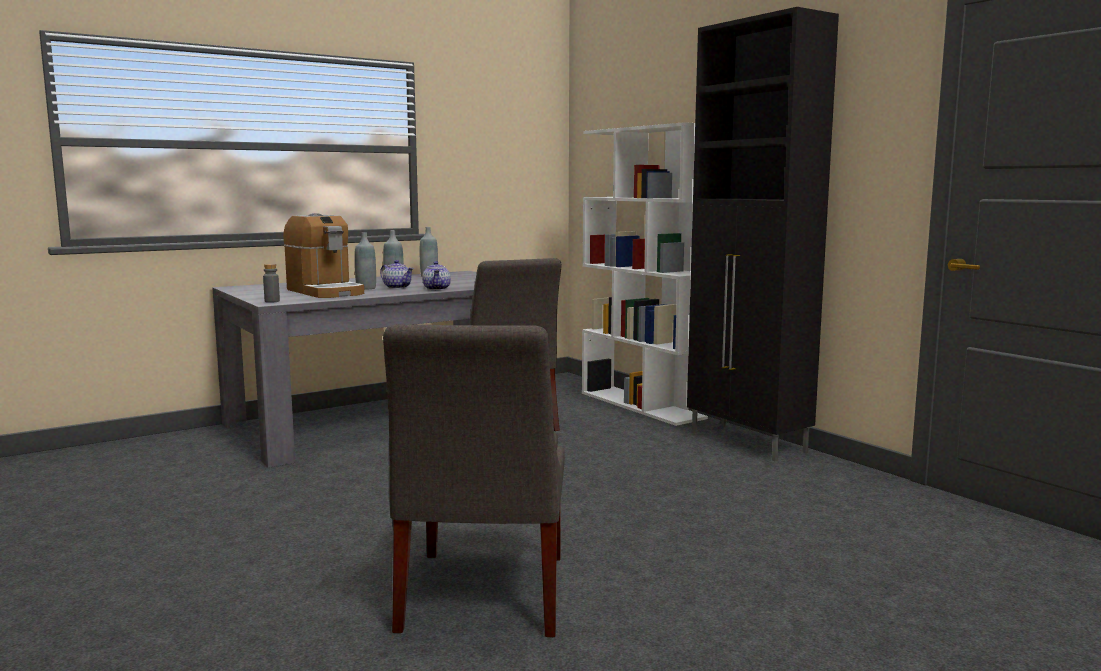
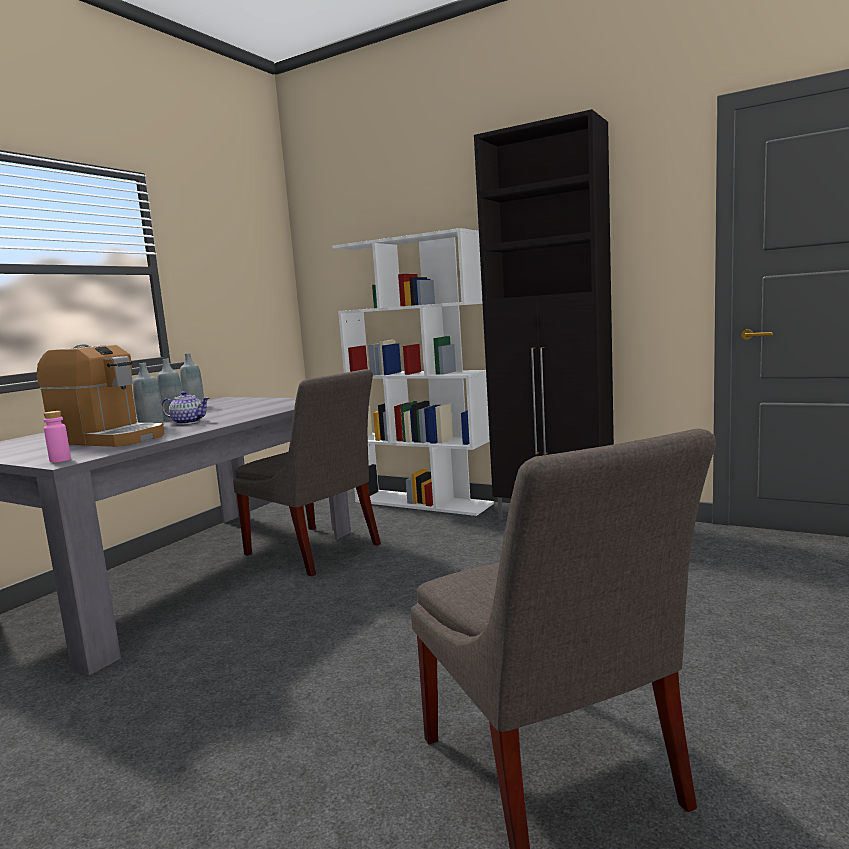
camera: 25 degrees left, 0 degrees up
grey bottle [263,264,280,303] -> pink bottle [43,411,71,462]
teapot [422,261,451,290] -> none

